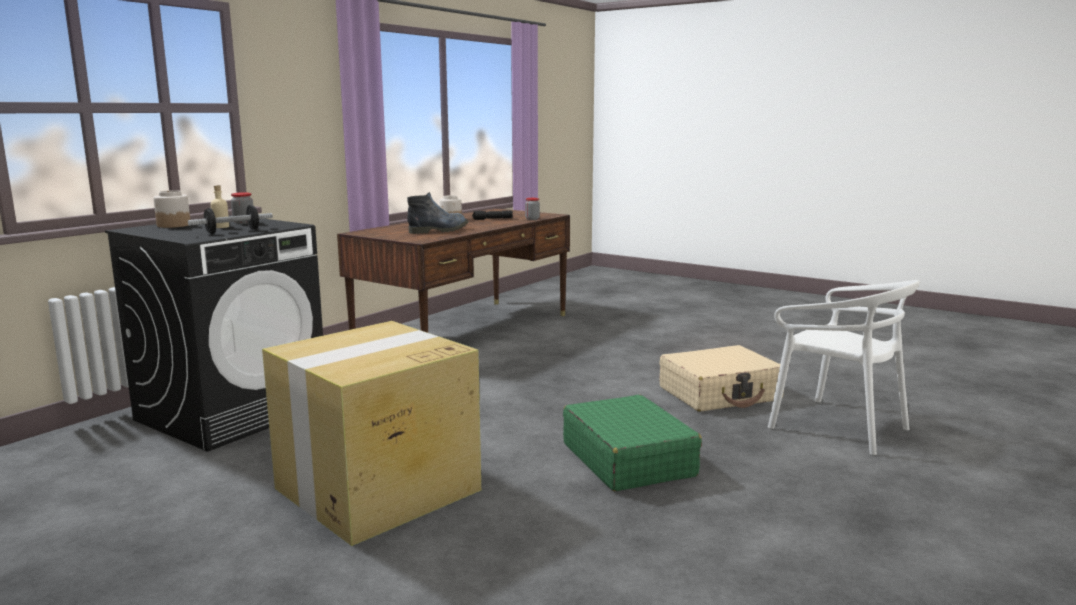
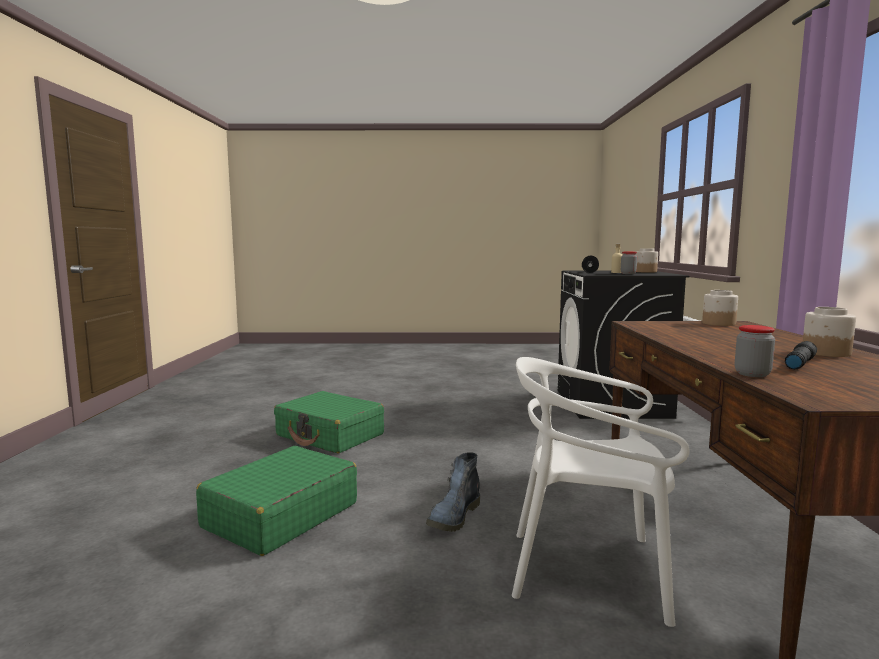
camera: 145 degrees right, 5 degrees down
cardboard box [262,321,481,546] -> none
boot [407,192,468,234] -> boot moved to [426,452,480,532]
beige suitcase [659,345,784,412] -> green suitcase [196,446,357,556]
white chair [768,280,920,455] -> white chair moved to [512,357,690,627]
none -> jar [702,290,738,326]

